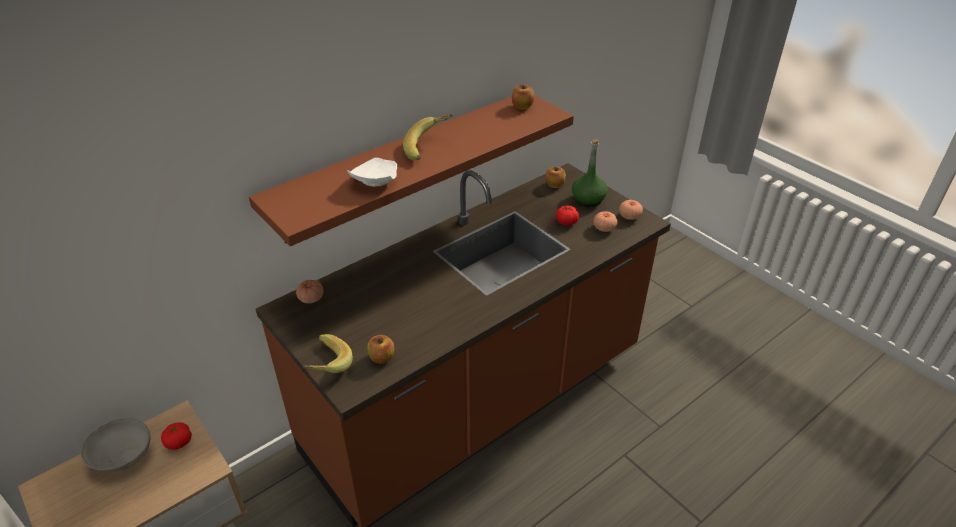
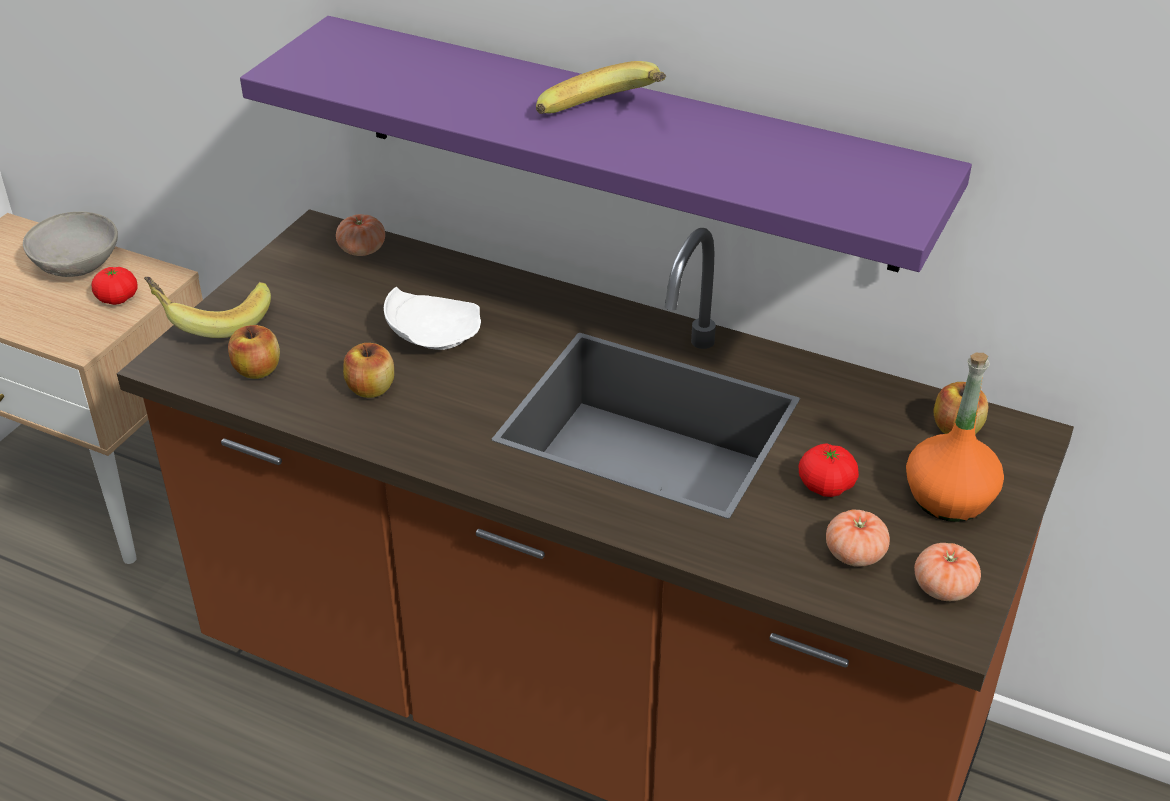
camera: 65 degrees right, 0 degrees up
brown shelf [249,95,574,246] -> purple shelf [240,16,972,272]
white plate [347,158,397,186] -> white plate moved to [384,287,481,350]
apple [512,84,534,109] -> apple moved to [343,343,394,398]
green bottle [572,139,608,207] -> orange bottle [906,353,1004,522]

